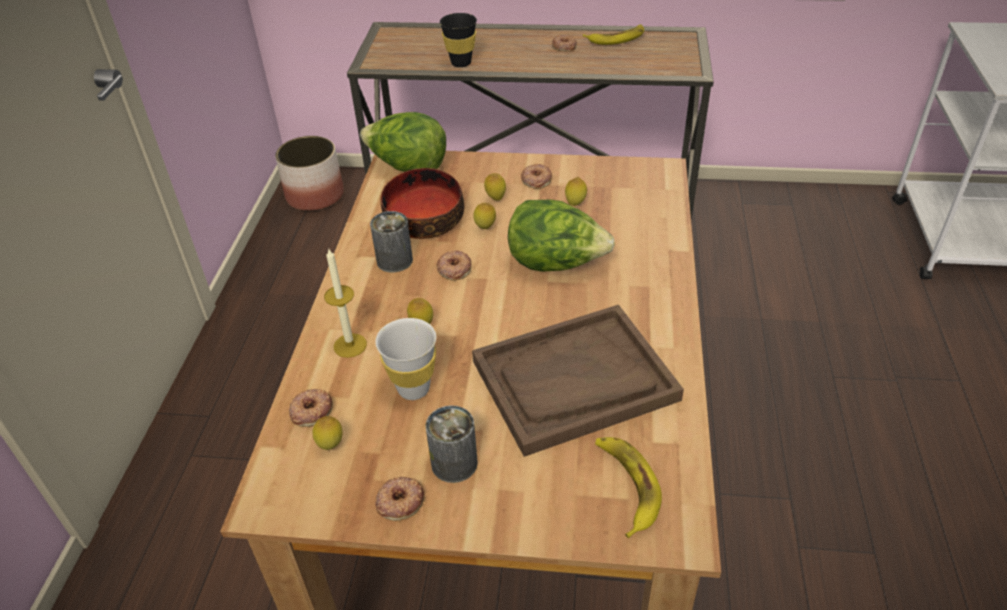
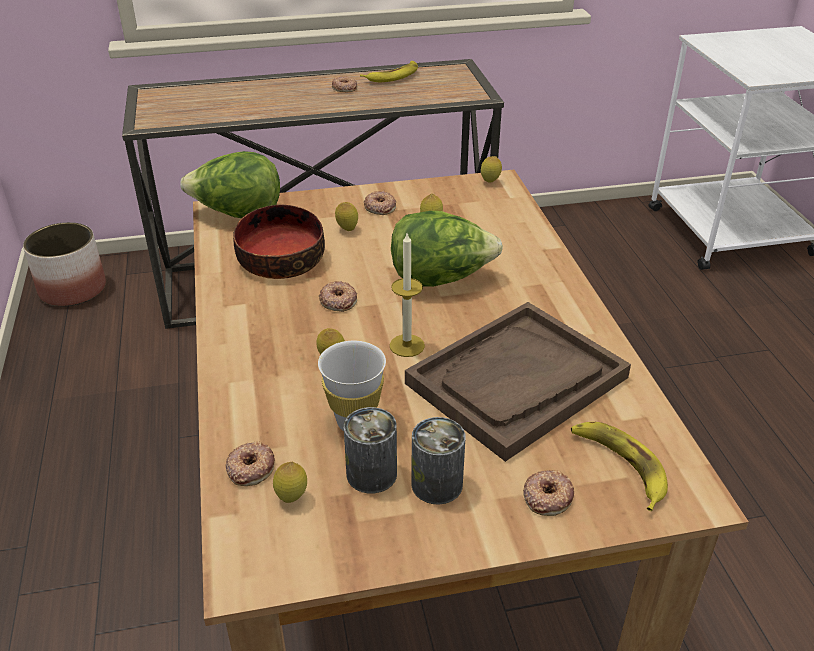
camera: 20 degrees left, 5 degrees down
candle [324,249,367,358] -> candle moved to [390,233,425,357]
can [370,211,413,273] -> can moved to [344,407,397,494]
donut [375,477,425,521] -> donut moved to [523,470,574,516]
black cup [440,13,477,67] -> none
lemon [473,203,496,229] -> lemon moved to [481,156,502,182]

